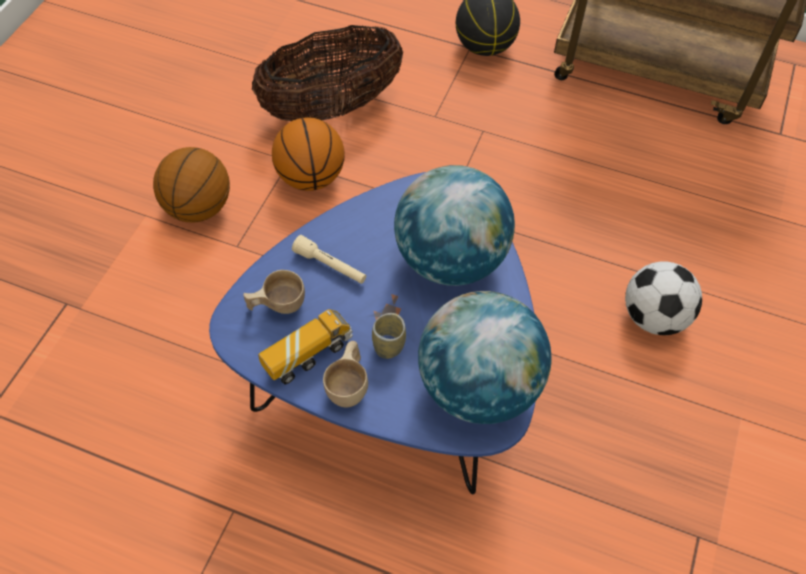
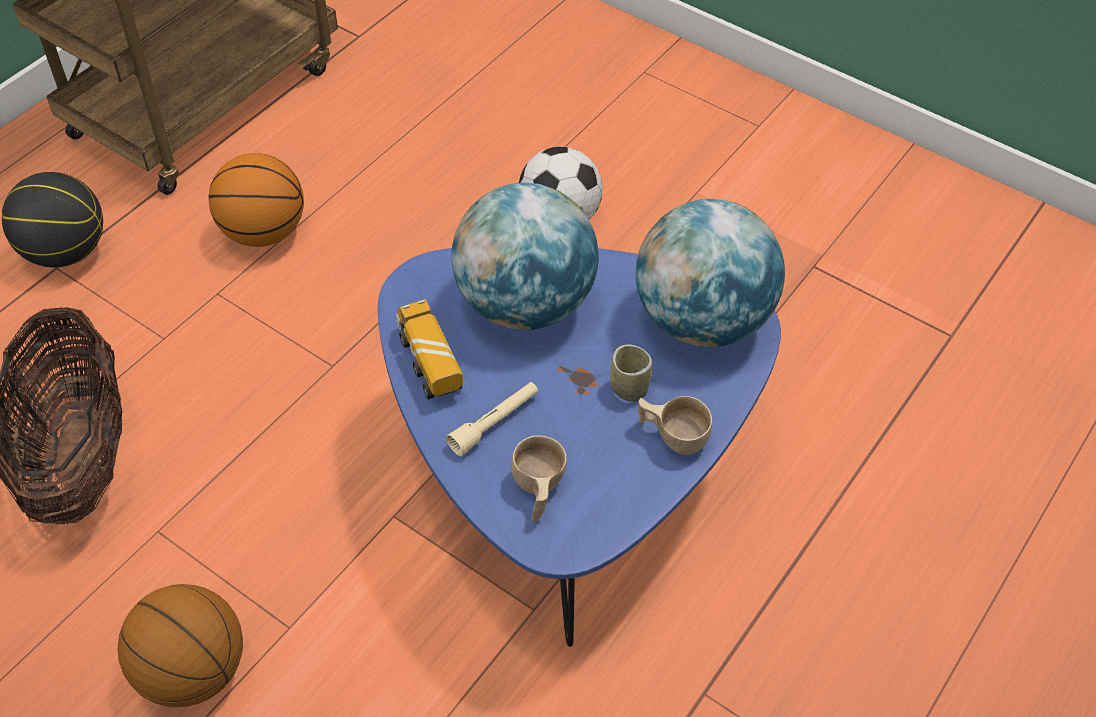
camera: 75 degrees left, 5 degrees down
toy truck [258,309,353,384] -> toy truck moved to [396,299,463,399]
basketball [272,117,345,191] -> basketball moved to [208,153,304,247]

